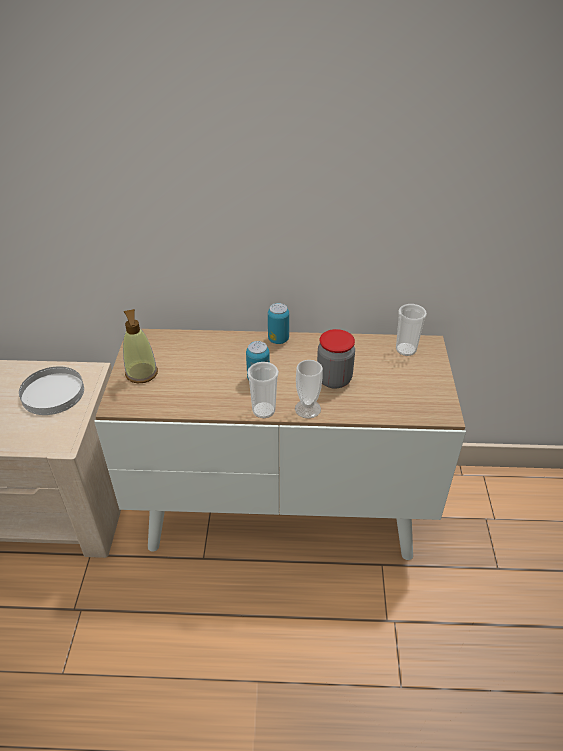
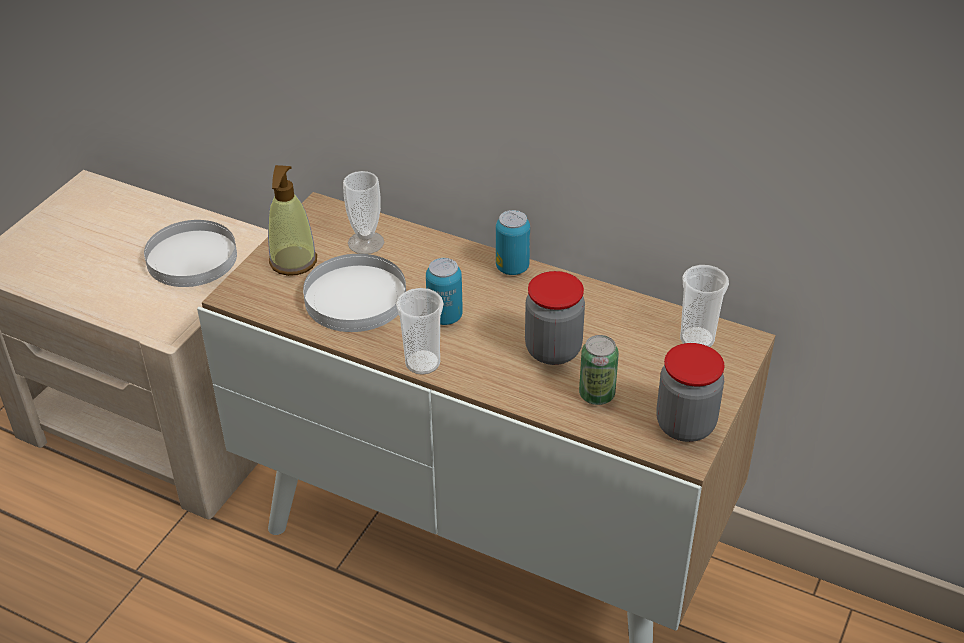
camera: 25 degrees right, 0 degrees up
cup [295,360,323,418] -> cup moved to [343,171,384,254]
none -> white plate [303,254,406,332]
none -> can [579,335,619,405]
none -> jar [656,343,725,442]

